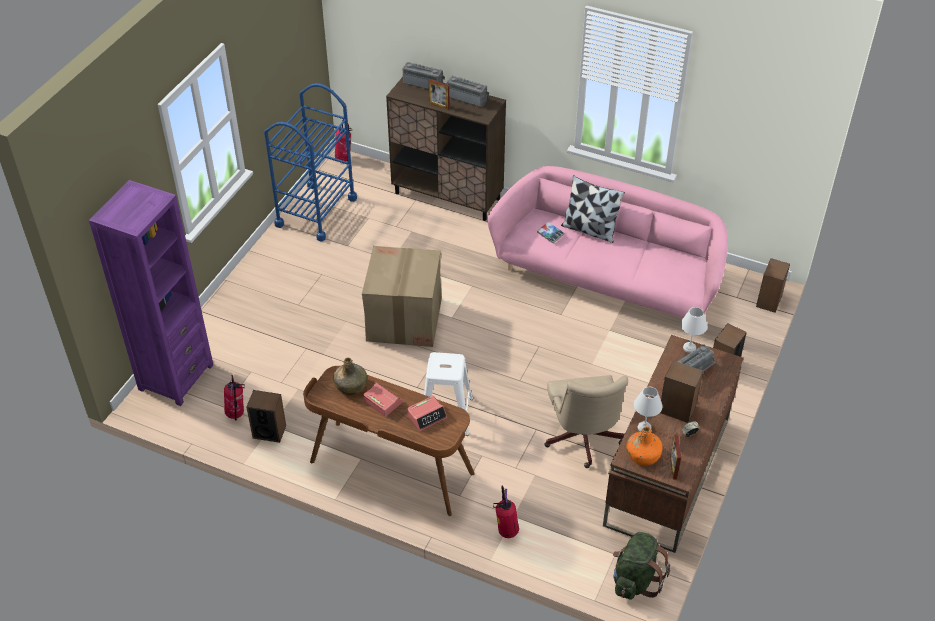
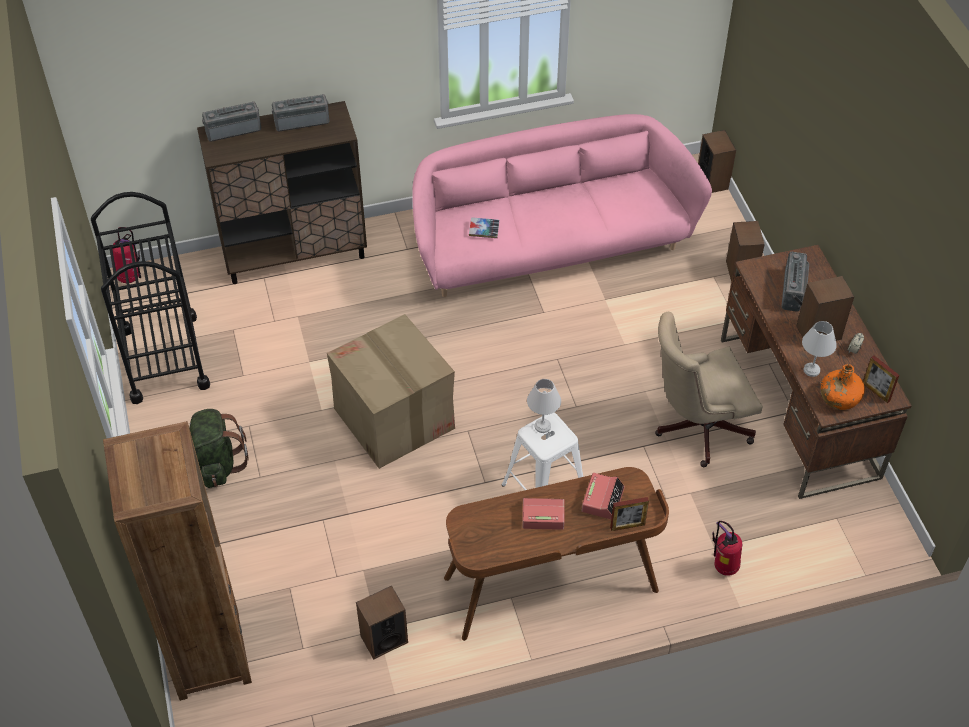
camera: 40 degrees left, 5 degrees up
purple bookcase [89,180,213,406] -> brown bookcase [103,421,252,701]
fire extinguisher [224,375,245,420] -> none
blue cart [264,83,357,242] -> black cart [91,192,210,404]
green bottle [333,357,367,395] -> none
picture frame [429,79,450,110] -> picture frame moved to [610,497,649,531]
beige office chair [545,375,628,468] -> beige office chair turned 120 degrees clockwise [655,312,762,467]
pillow [561,175,625,243] -> none
green backpack [613,532,670,600] -> green backpack moved to [189,409,249,488]
white table lamp [680,307,708,353] -> white table lamp moved to [527,379,561,433]

